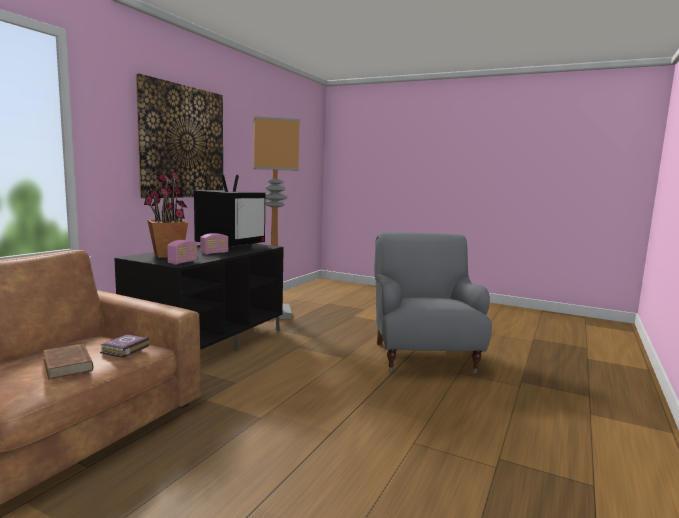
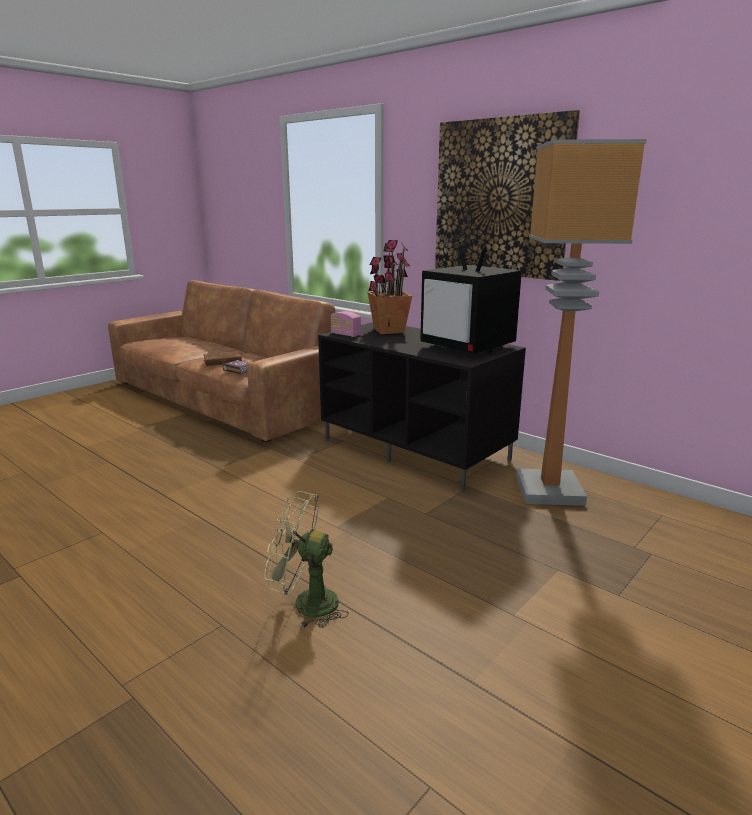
camera: 105 degrees right, 10 degrees up
radio [200,233,229,255] -> none
grey armchair [374,232,492,373] -> green fan [264,491,349,628]

